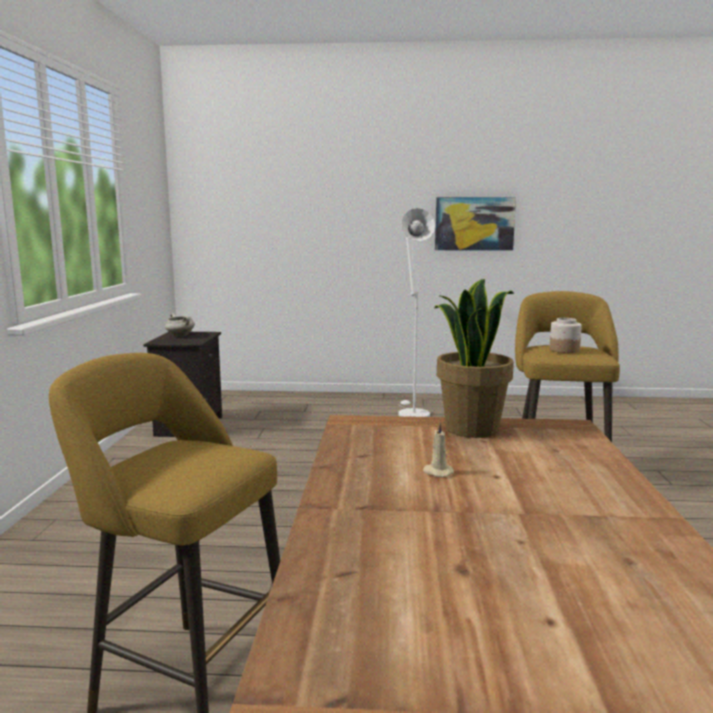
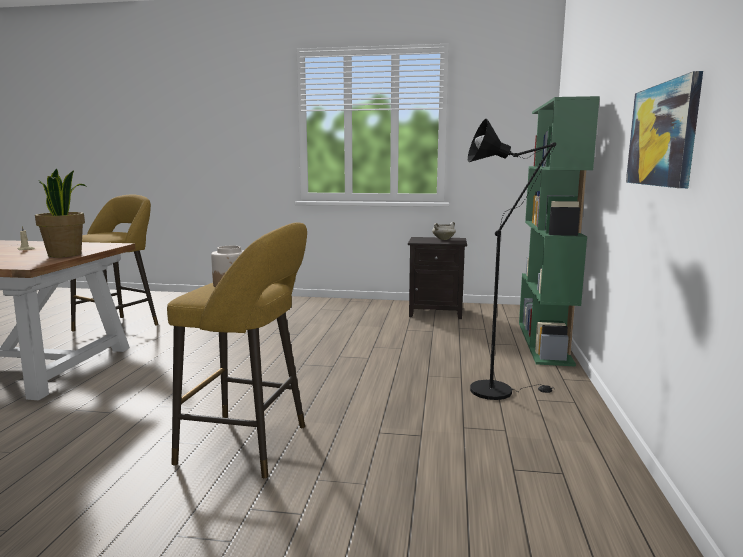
camera: 95 degrees right, 0 degrees up
white floor lamp [396,208,435,417] -> black floor lamp [468,119,556,400]
none -> green bookcase [519,96,600,367]

